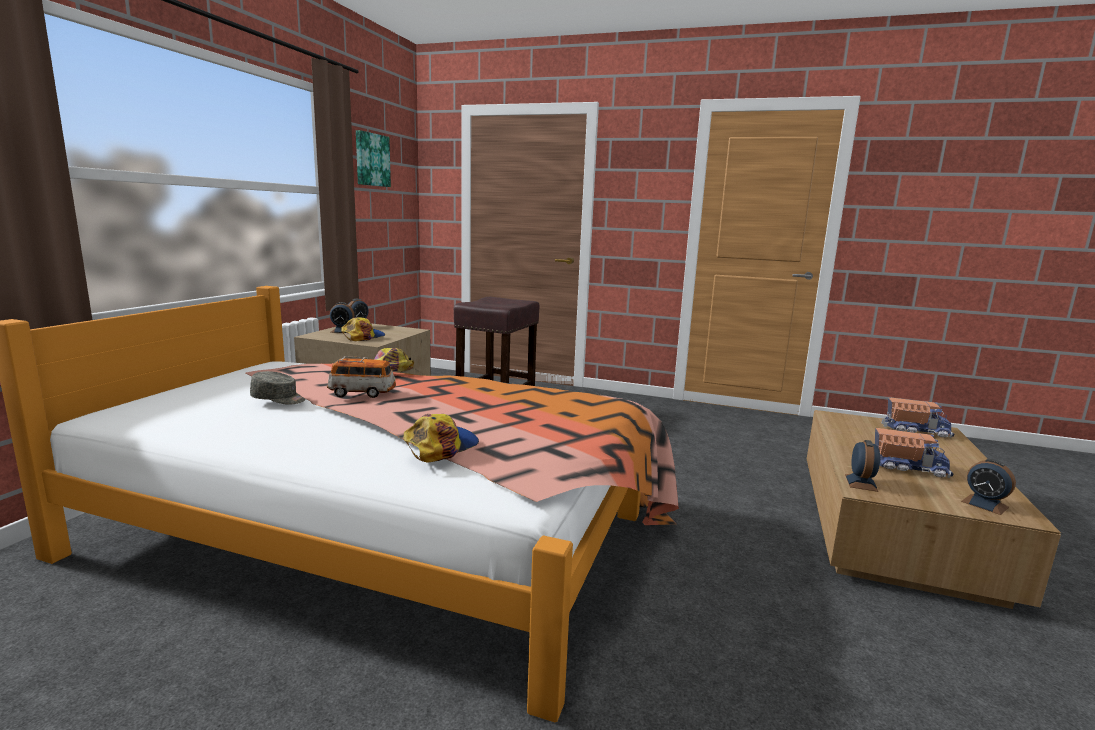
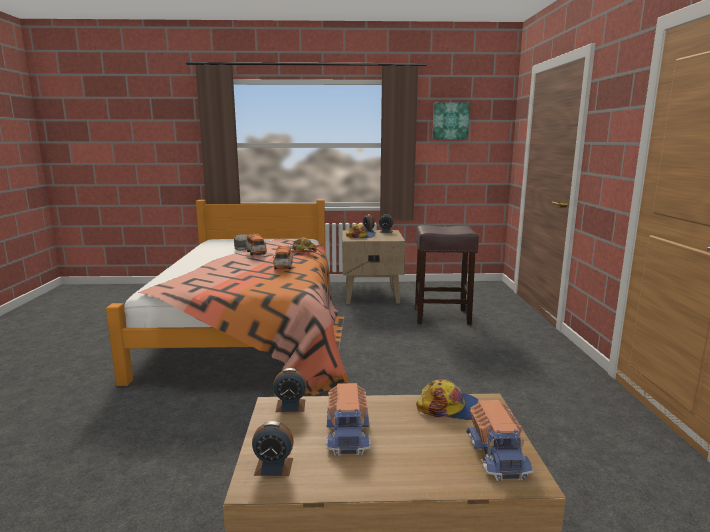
camera: 70 degrees right, 0 degrees up
cap [403,414,479,462] -> cap moved to [416,379,478,420]
alarm clock [961,459,1016,515] -> alarm clock turned 120 degrees counterclockwise [252,421,294,476]
none -> toy car [273,245,293,269]

